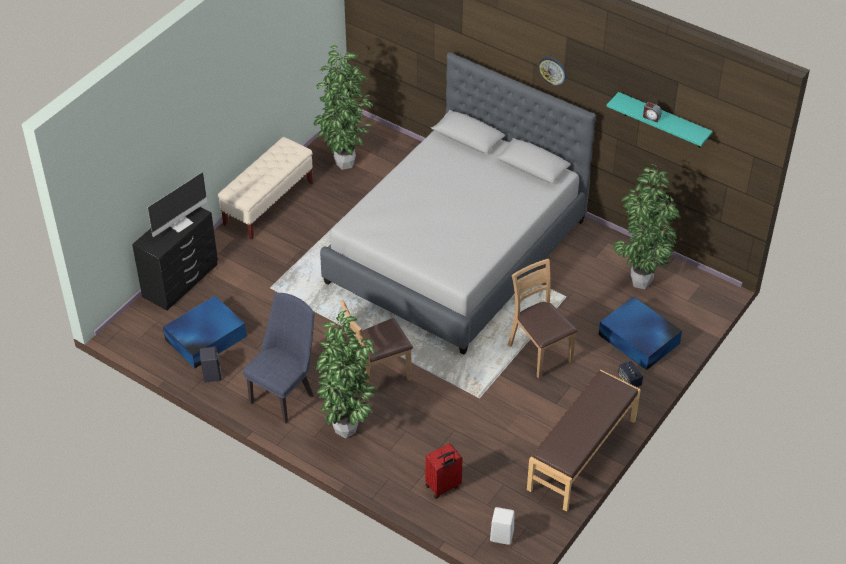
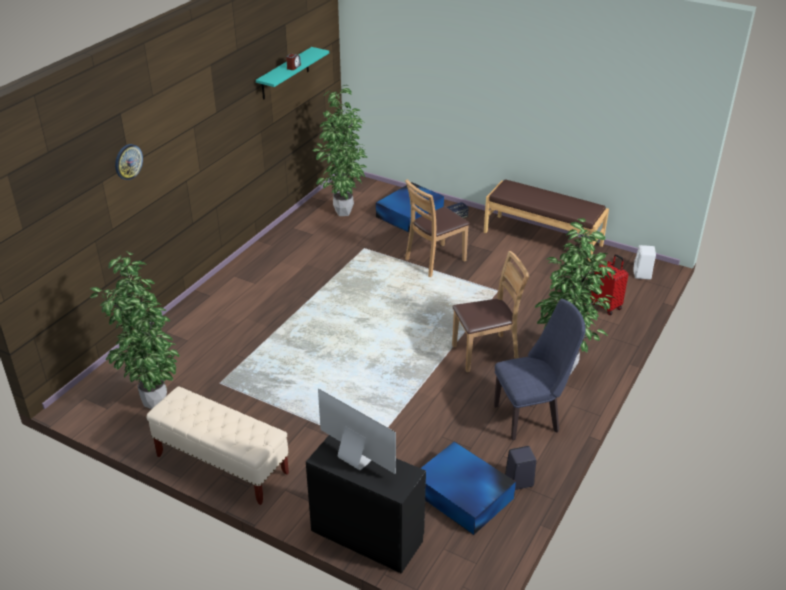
camera: 95 degrees left, 10 degrees down
blue chair [243,293,314,423] -> blue chair turned 135 degrees clockwise [494,299,586,440]
grey bed [320,52,596,354] -> none
brown chair [340,300,413,399] -> brown chair turned 75 degrees counterclockwise [452,251,529,372]
wall clock [538,57,566,86] -> wall clock moved to [115,144,143,180]

